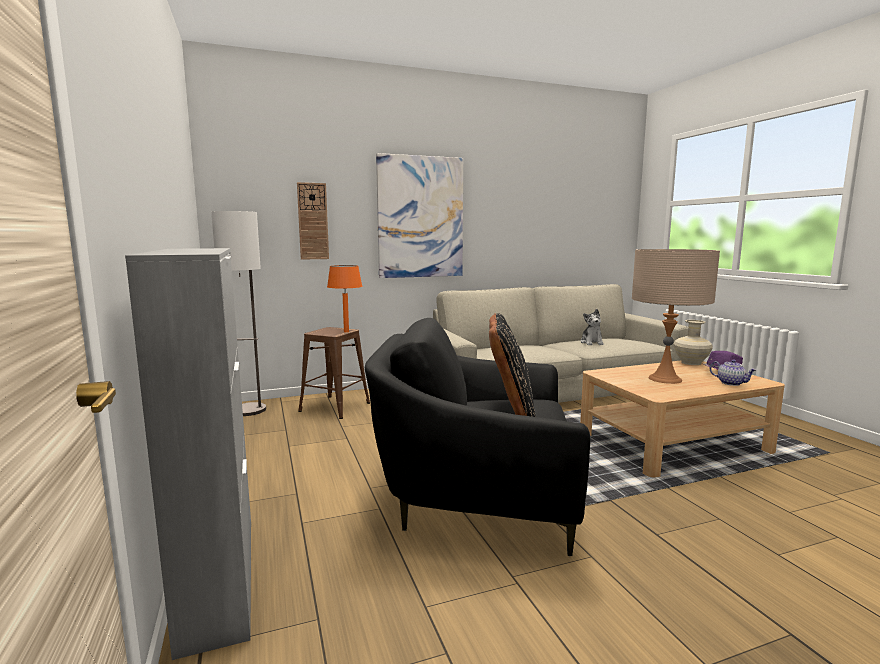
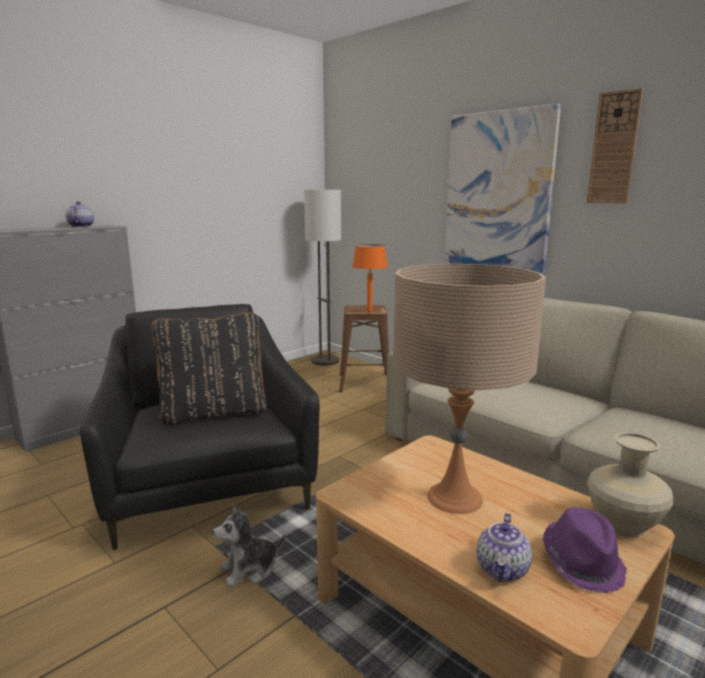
camera: 65 degrees right, 5 degrees up
wall clock [297,182,329,260] -> wall clock moved to [587,88,644,204]
plush toy [580,309,604,345] -> plush toy moved to [213,505,285,588]
none -> teapot [66,201,94,227]

